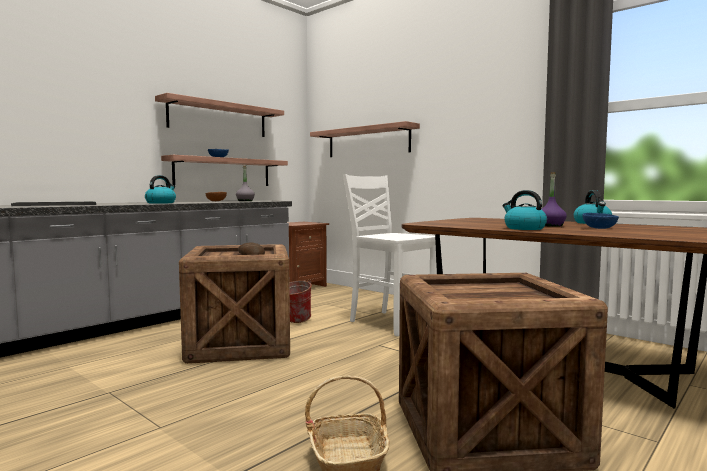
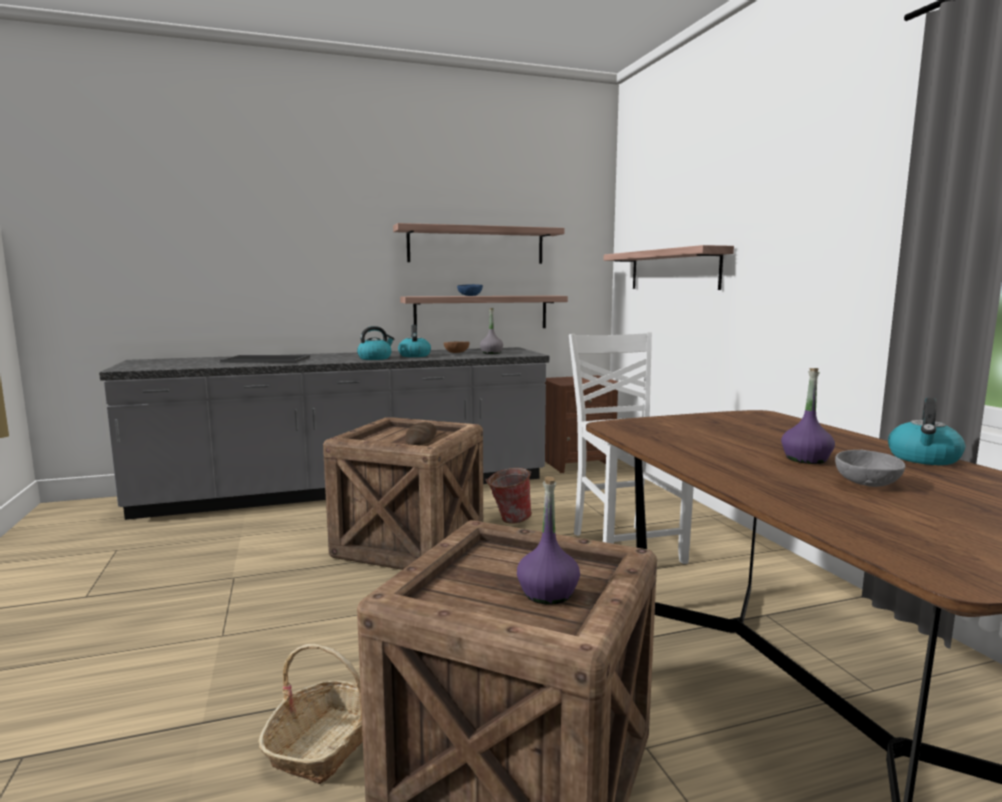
camera: 30 degrees right, 5 degrees up
kettle [503,190,547,230] -> kettle moved to [398,325,431,357]
blue bowl [583,213,619,229] -> grey bowl [835,450,906,487]
none -> purple bottle [517,476,580,605]

